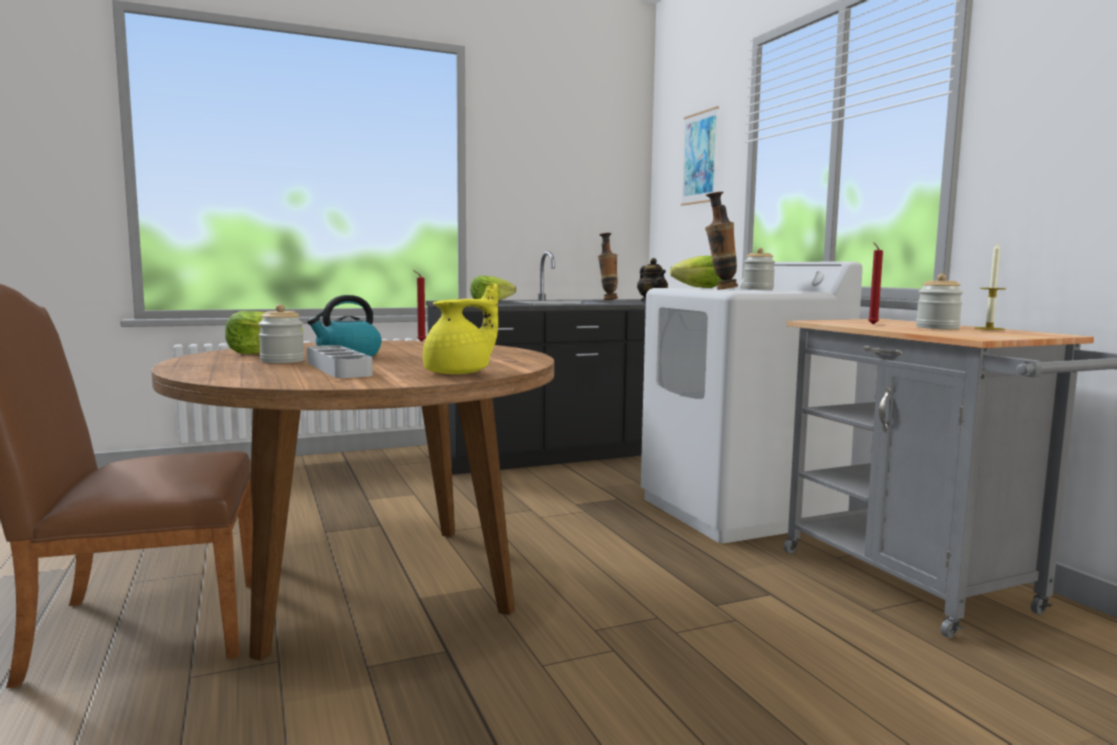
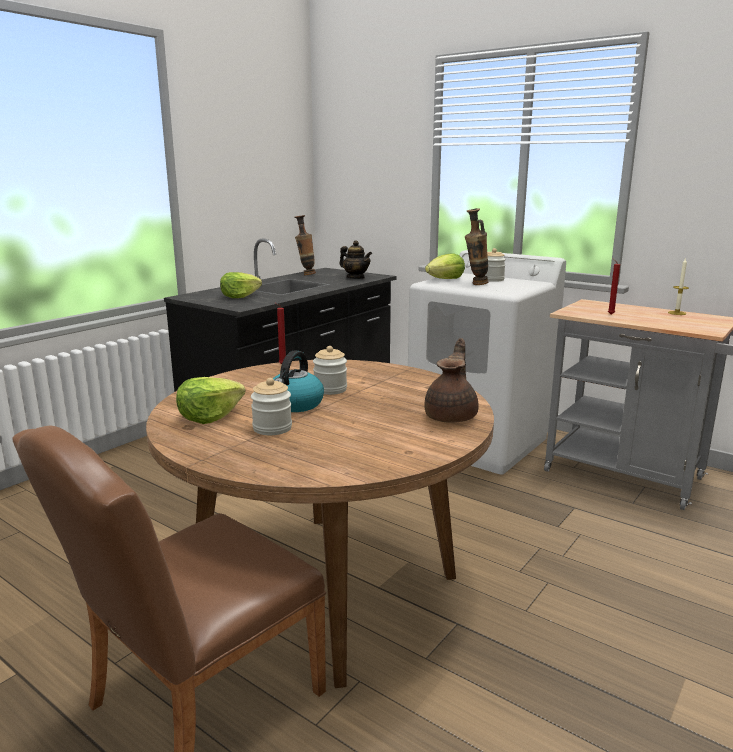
camera: 30 degrees left, 10 degrees up
grey tray [307,345,373,378] -> none
yellow teapot [423,283,498,374] -> brown teapot [424,338,478,423]
picture [681,106,719,205] -> none
jar [916,274,963,329] -> jar moved to [313,346,347,395]

